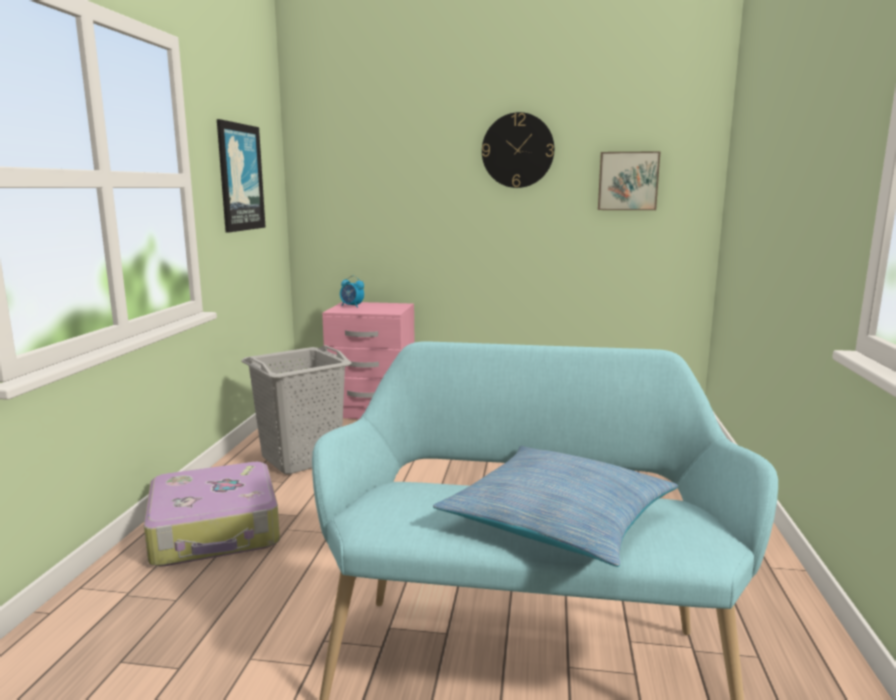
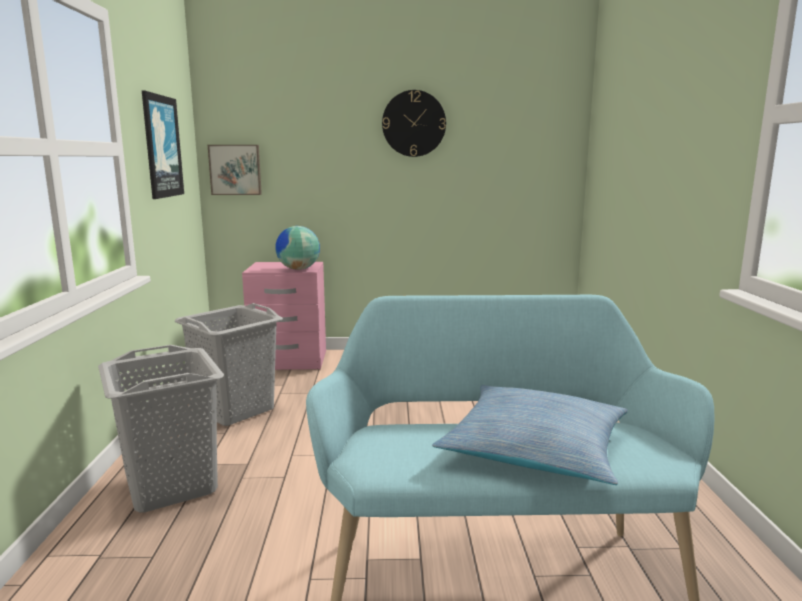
camera: 10 degrees left, 0 degrees up
suitcase [144,462,280,567] -> grey laundry basket [98,345,224,513]
alarm clock [340,276,364,308] -> none
picture [598,151,661,210] -> picture moved to [208,145,262,195]
none -> globe [275,226,320,270]

